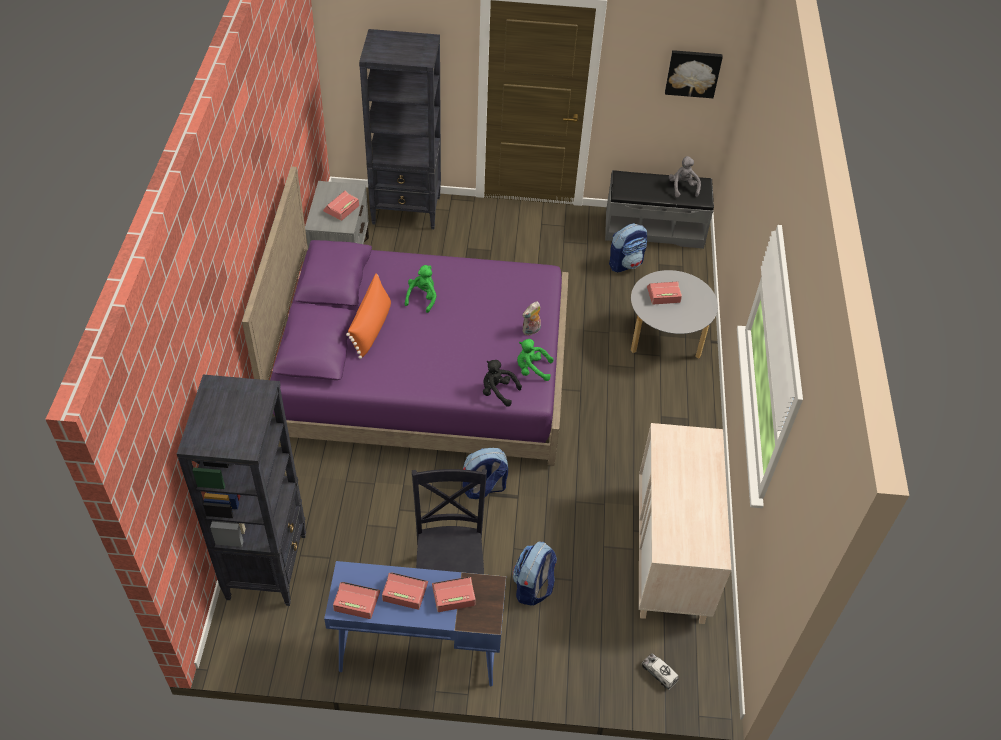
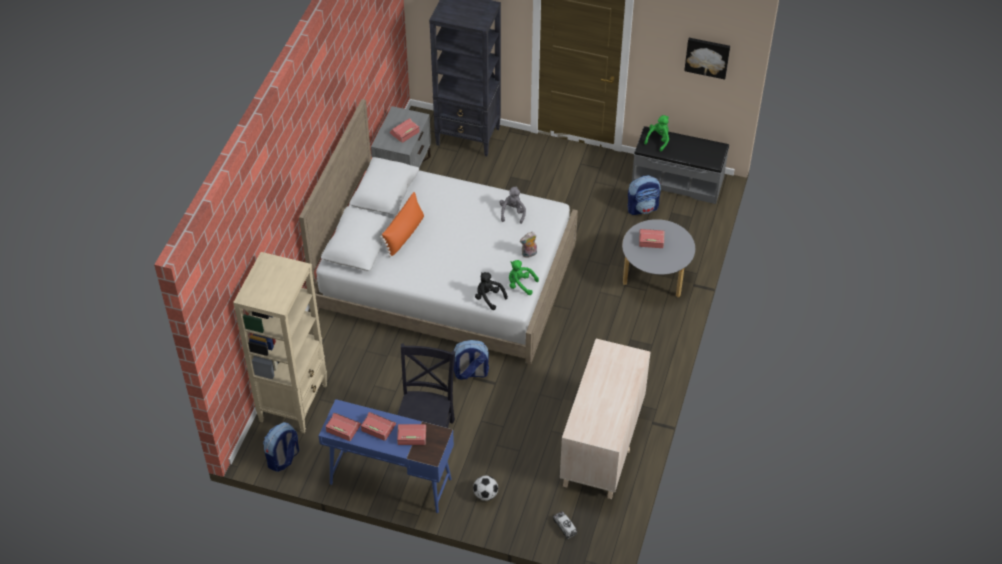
camera: 15 degrees right, 0 degrees up
black bookcase [177,375,306,606] -> beige bookcase [233,252,327,433]
purple bed [242,166,569,466] -> white bed [299,99,578,364]
green plush toy [405,265,437,313] -> green plush toy moved to [644,115,669,152]
backpack [513,541,557,606] -> backpack moved to [263,422,299,472]
grey plush toy [669,156,701,198] -> grey plush toy moved to [499,186,526,224]
none -> football [473,476,498,501]

